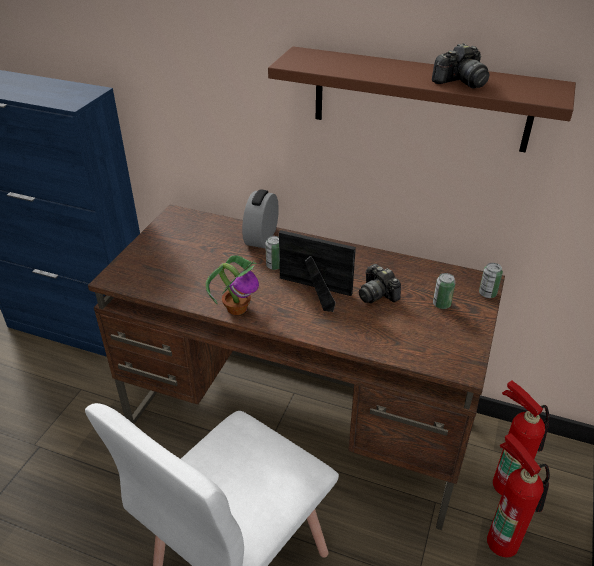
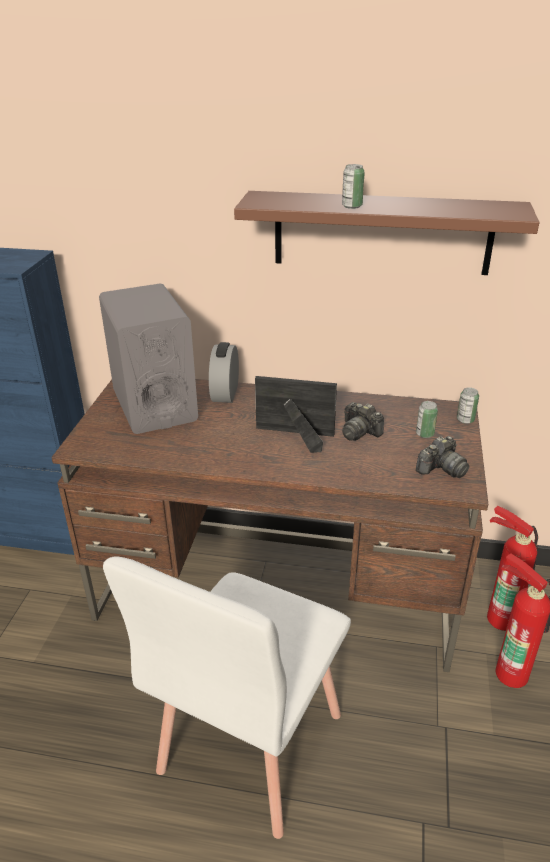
camera: 10 degrees left, 5 degrees down
potted plant [206,255,259,315] -> none
can [265,236,280,270] -> can moved to [342,164,365,209]
camera [432,43,490,88] -> camera moved to [416,436,469,478]
none -> grey speaker [99,283,198,434]

